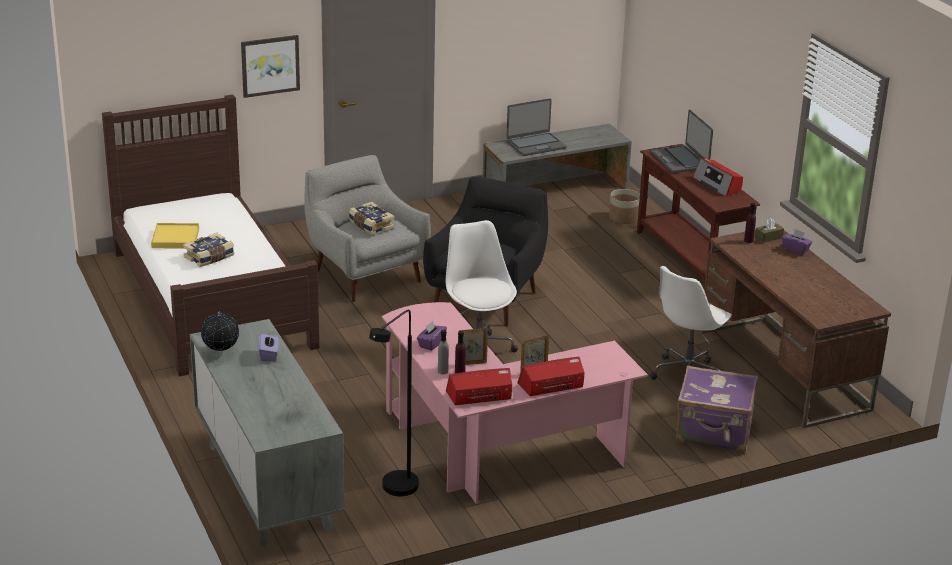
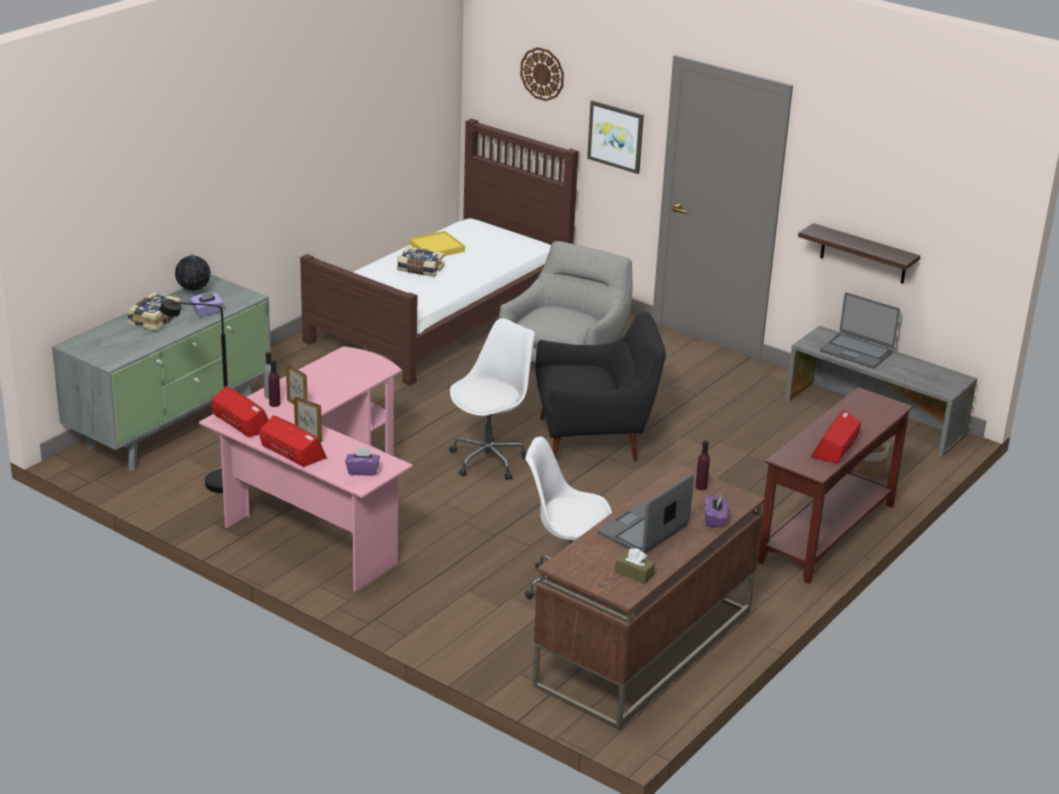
camera: 60 degrees right, 0 degrees up
book [349,202,395,235] -> book moved to [127,292,182,331]
purple tissue box [417,321,447,351] -> purple tissue box moved to [345,447,380,476]
laptop [651,110,713,173] -> laptop moved to [597,473,694,554]
purple suitcase [676,366,758,452] -> none
brown tissue box [755,218,784,243] -> brown tissue box moved to [615,548,655,584]
none -> wall clock [520,47,564,101]
none -> shelf [798,223,920,284]

